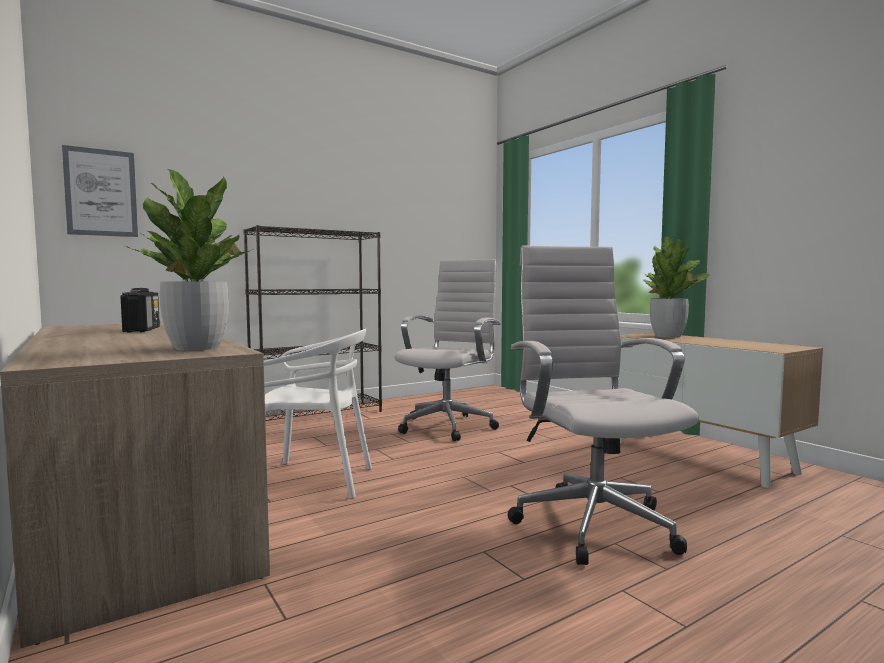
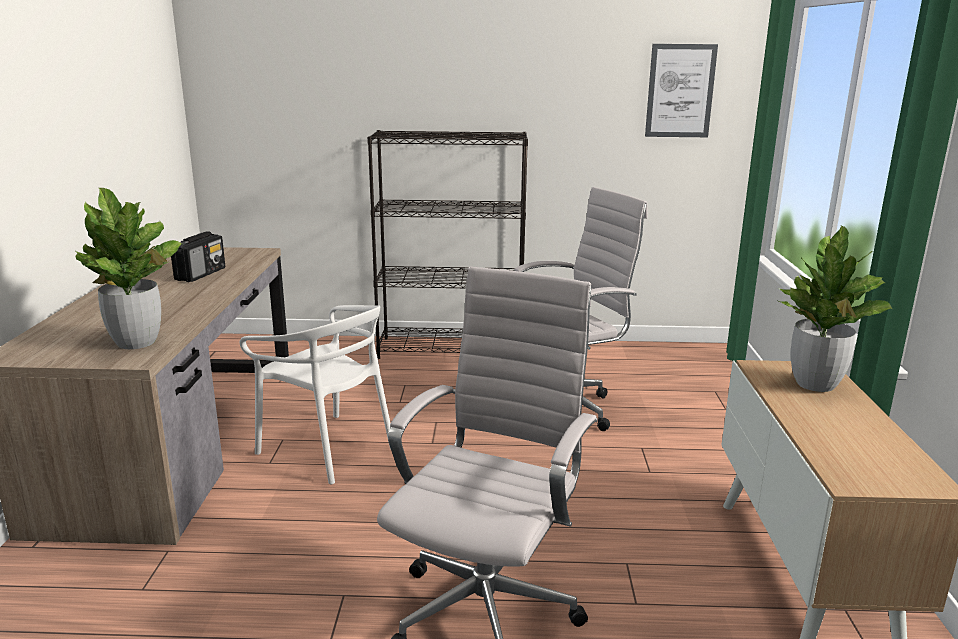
camera: 35 degrees right, 15 degrees up
picture [62,145,138,237] -> picture moved to [645,44,718,137]

